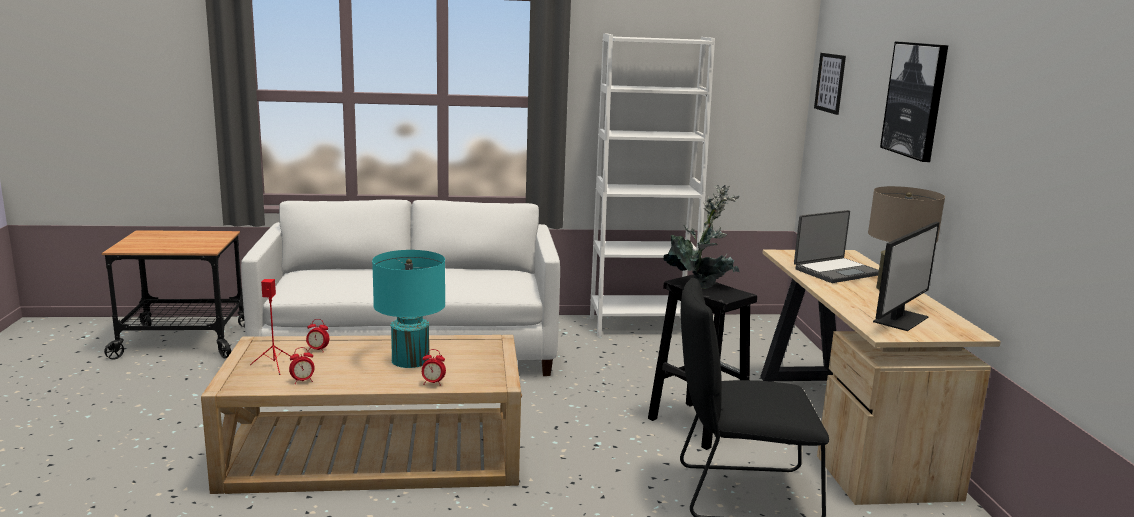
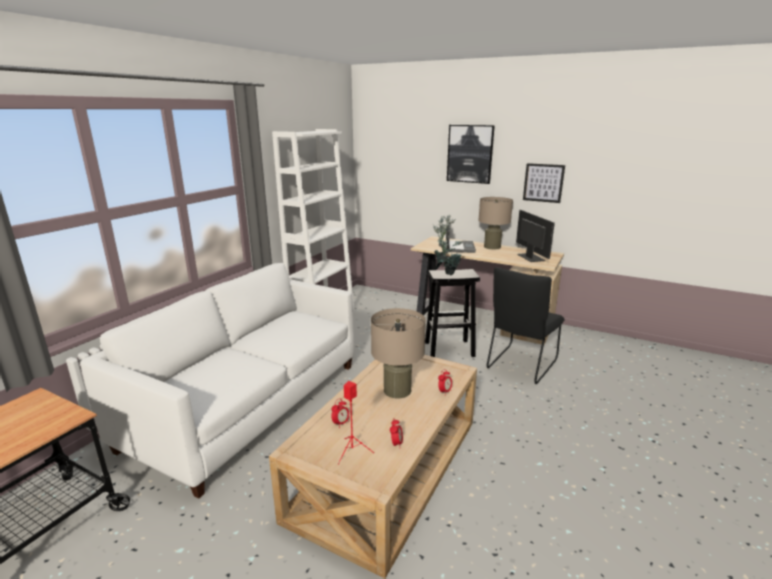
camera: 55 degrees left, 5 degrees up
turquoise table lamp [372,250,445,368] -> beige table lamp [371,308,426,399]
picture [814,53,846,115] -> picture moved to [523,163,565,203]

